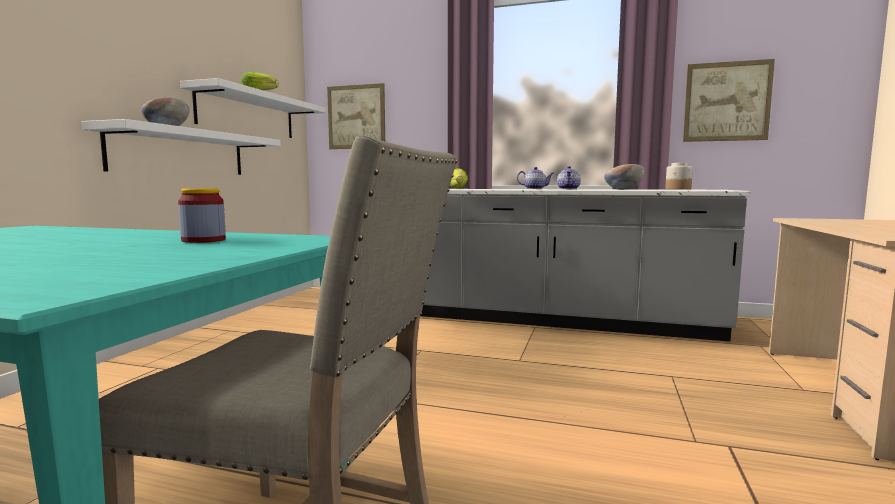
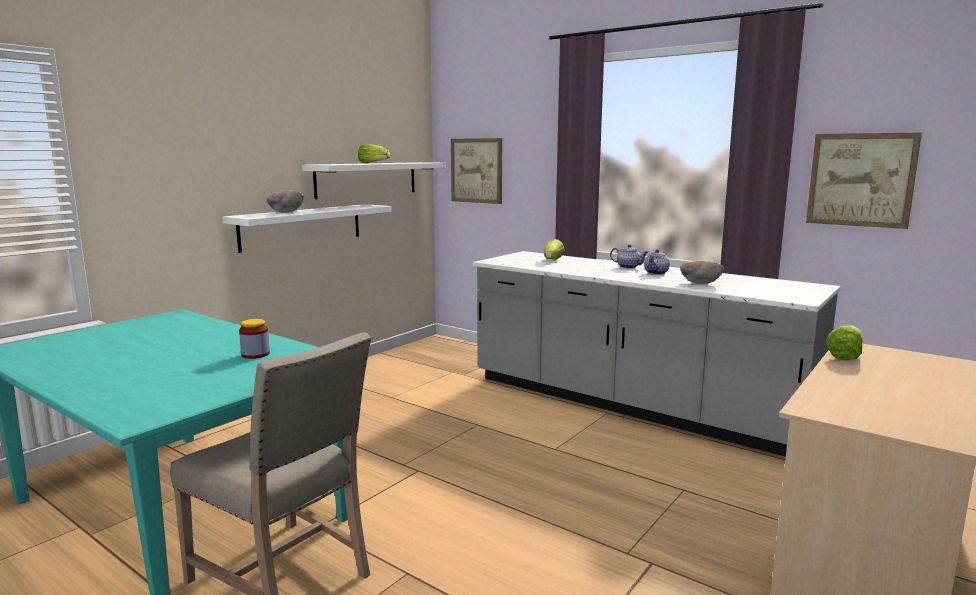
camera: 20 degrees right, 5 degrees up
jar [665,163,693,190] -> none
none -> lettuce [826,325,863,360]

